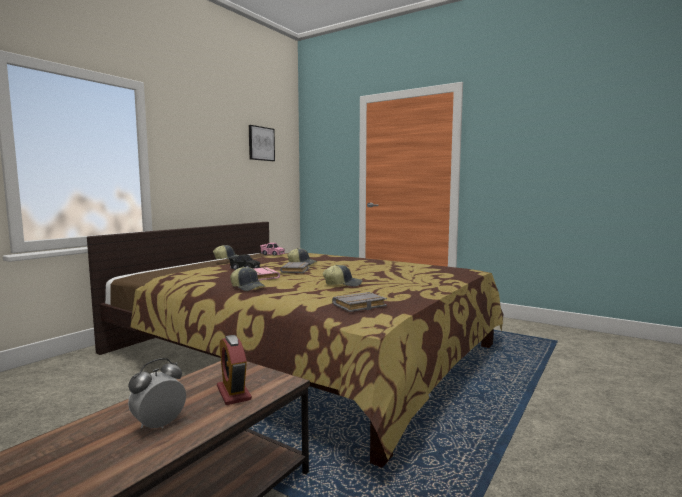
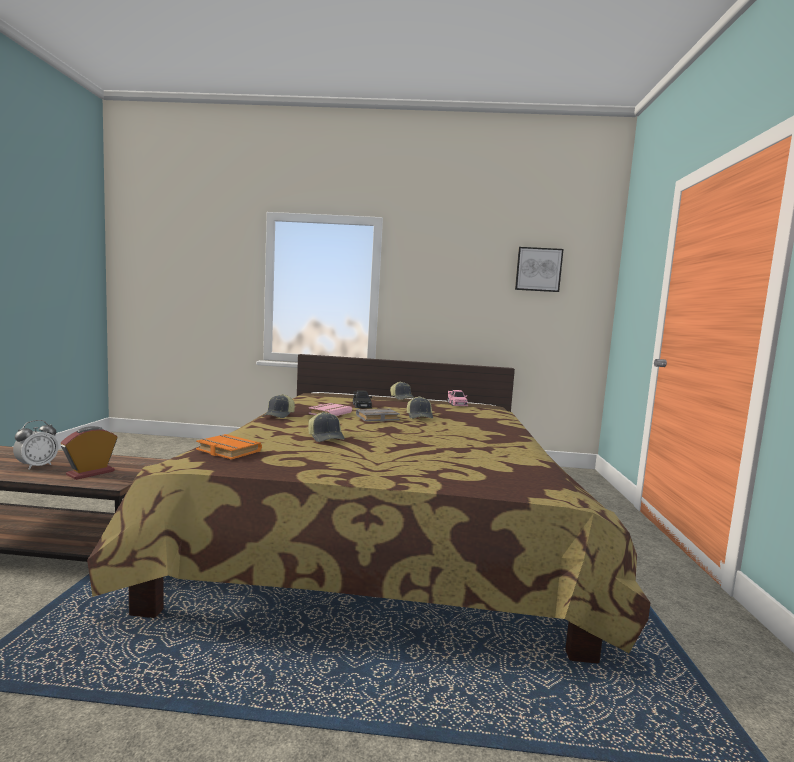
camera: 60 degrees right, 0 degrees up
alarm clock [128,358,186,428] -> alarm clock turned 105 degrees clockwise [13,420,59,470]
grey book [332,292,387,312] -> orange book [196,434,262,459]

